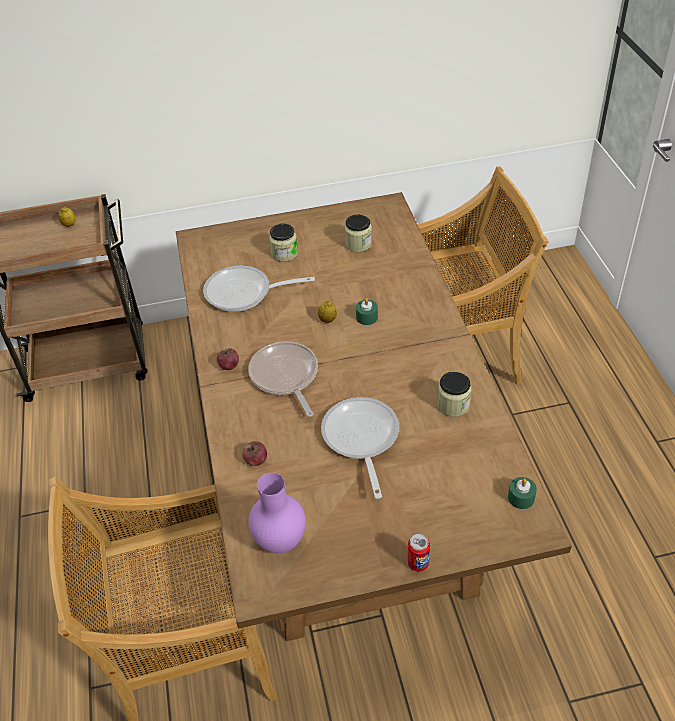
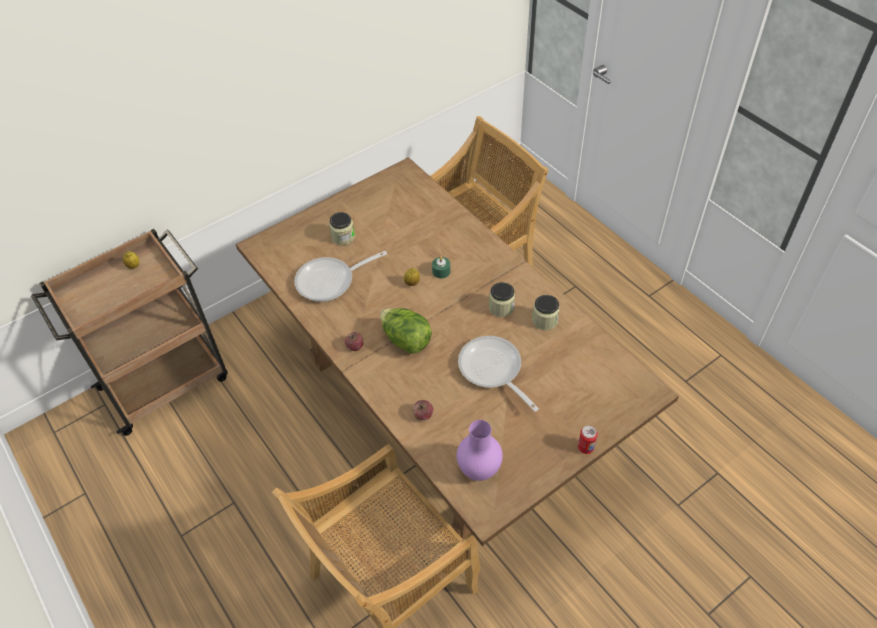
camera: 25 degrees left, 5 degrees up
frying pan [248,342,318,417] -> lettuce [380,308,432,354]
jar [344,214,372,252] -> jar moved to [489,282,515,317]
green candle [508,477,537,509] -> none

